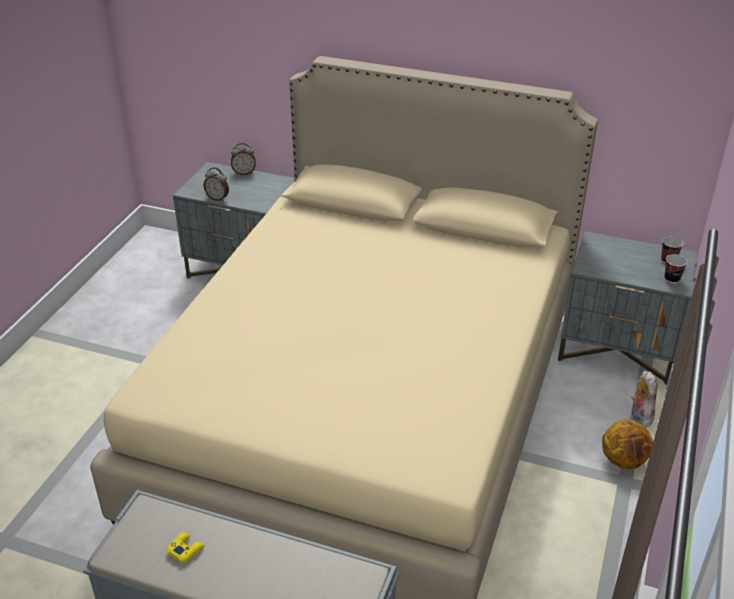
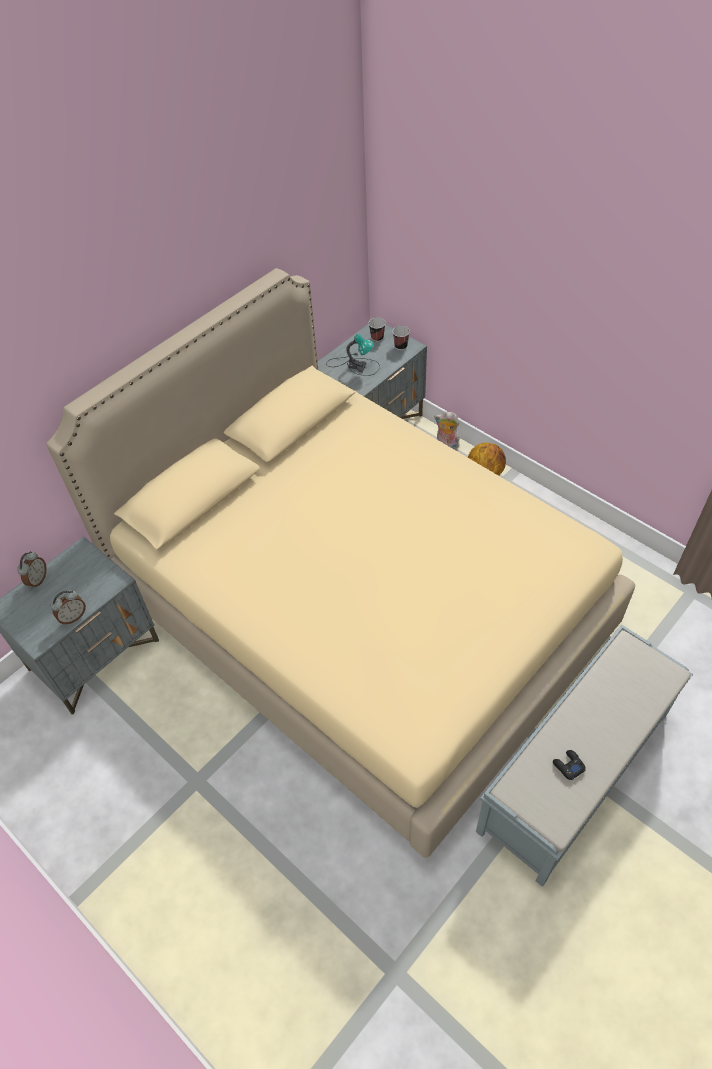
camera: 65 degrees left, 15 degrees up
yellow game controller [167,533,204,563] -> black game controller [553,750,586,780]
none -> table lamp [326,334,380,376]

